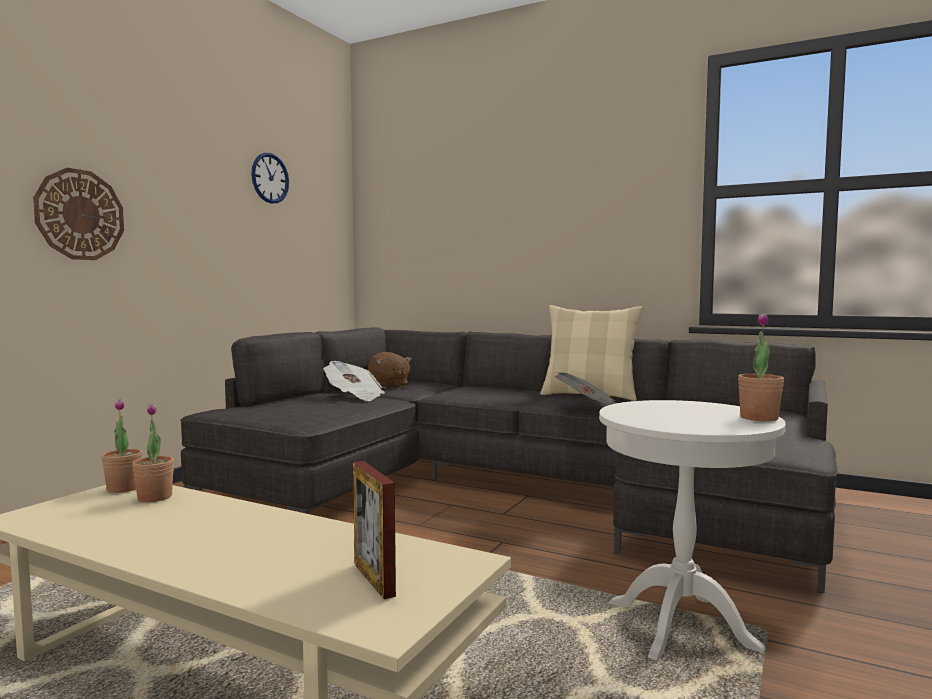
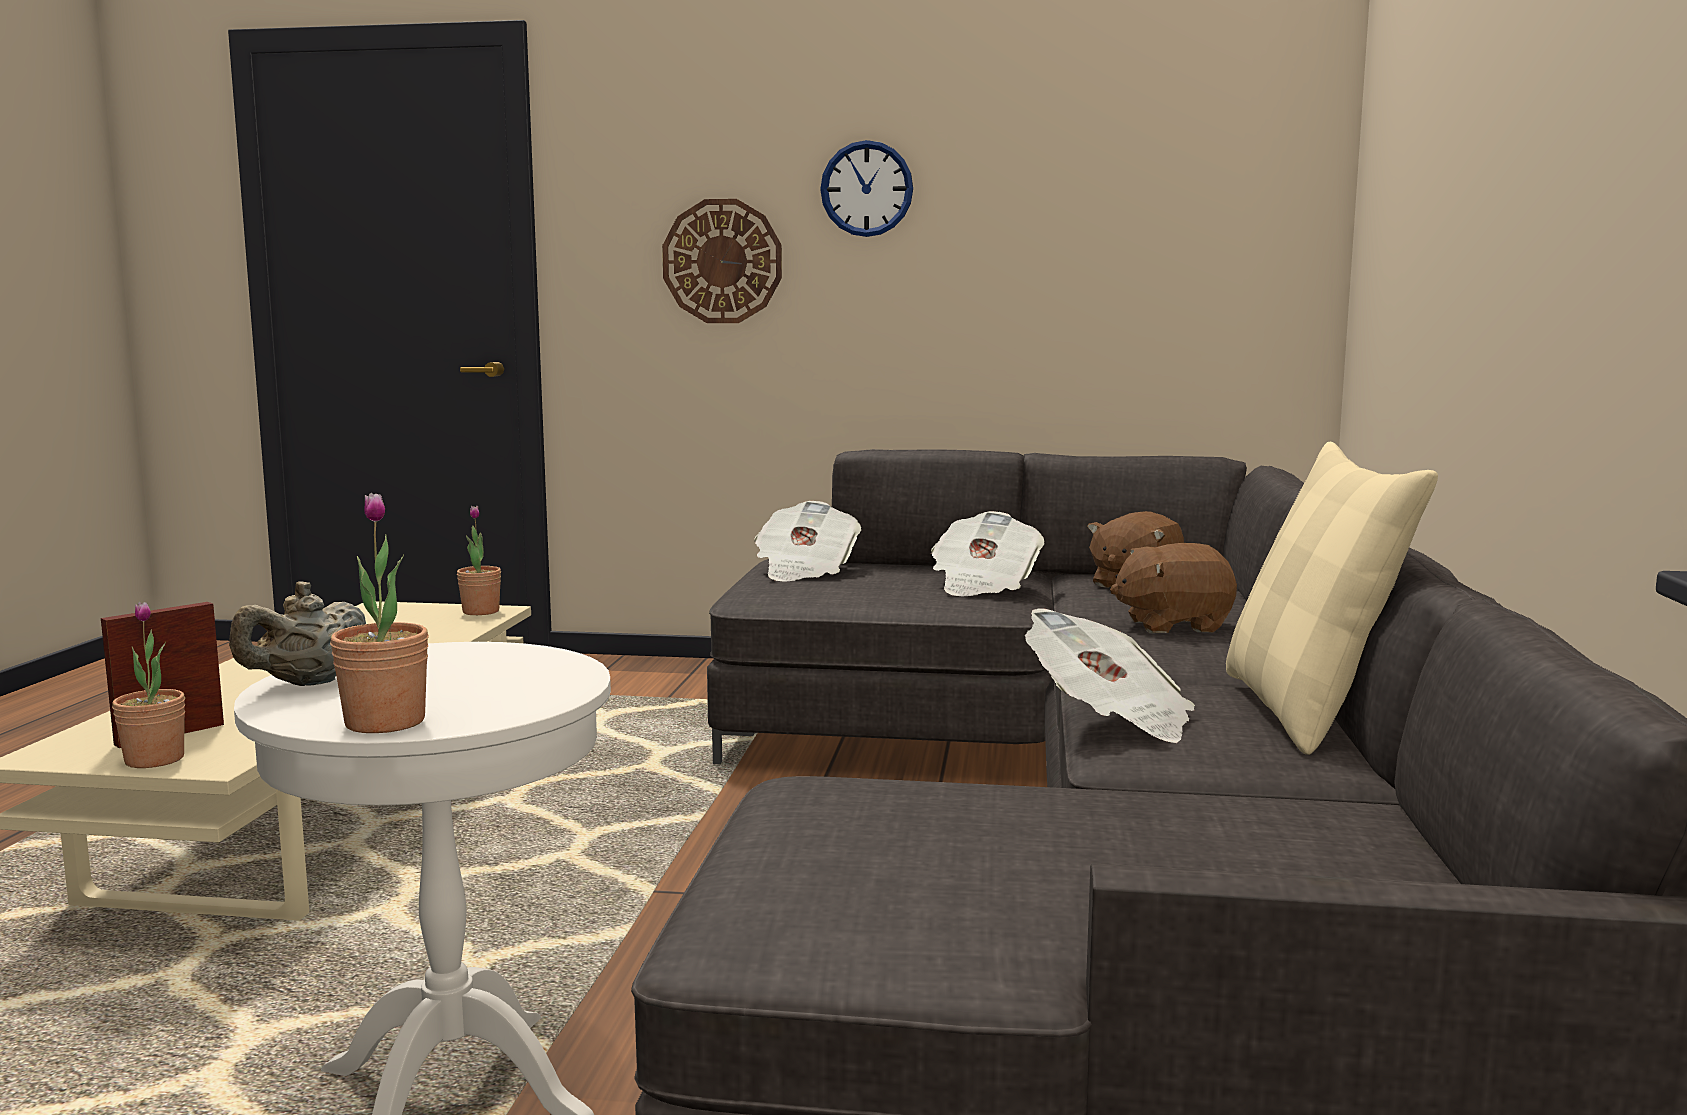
camera: 70 degrees right, 5 degrees up
potted plant [132,404,174,502] -> potted plant moved to [112,602,185,768]
wall clock [251,153,289,204] -> wall clock moved to [820,140,913,237]
none -> beige teapot [229,582,366,686]
none -> newspaper [754,501,861,582]
none -> brown plush toy [1110,543,1237,633]

